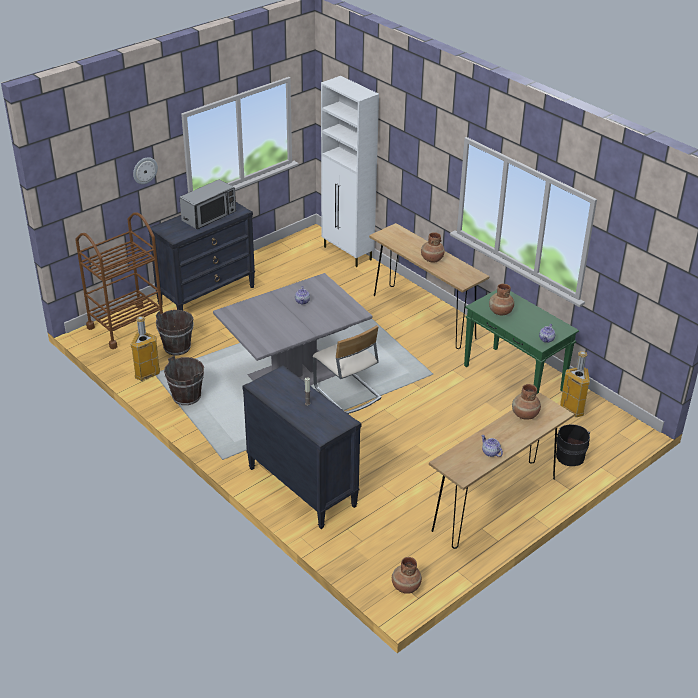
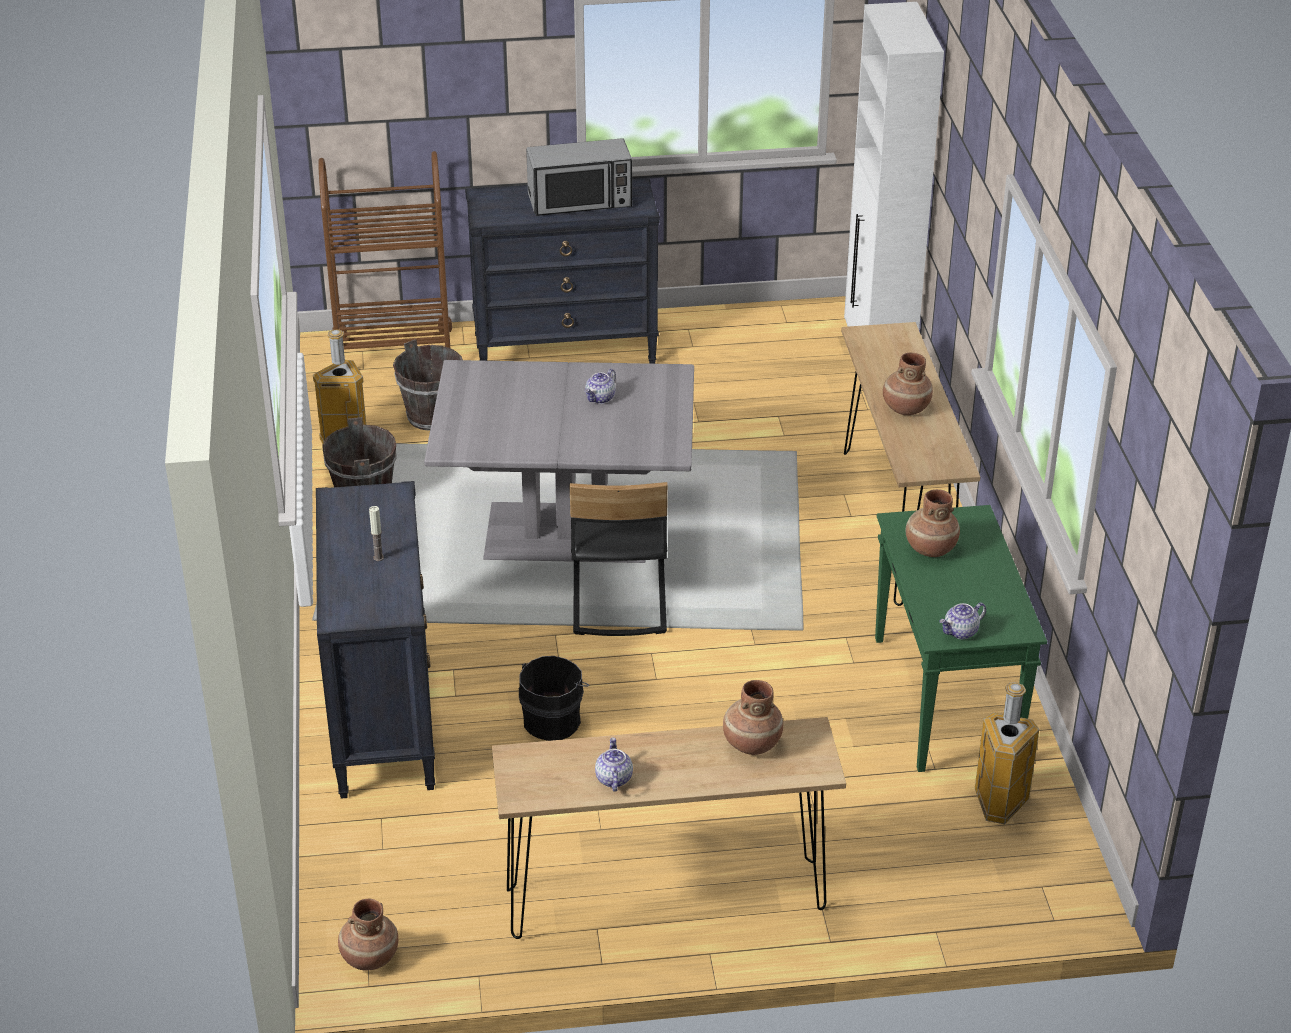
camera: 35 degrees right, 0 degrees up
wall clock [133,157,158,184] -> none
beige chair [313,325,381,414] -> black chair [570,482,668,636]
black bucket [556,424,591,466] -> black bucket moved to [519,656,589,741]

